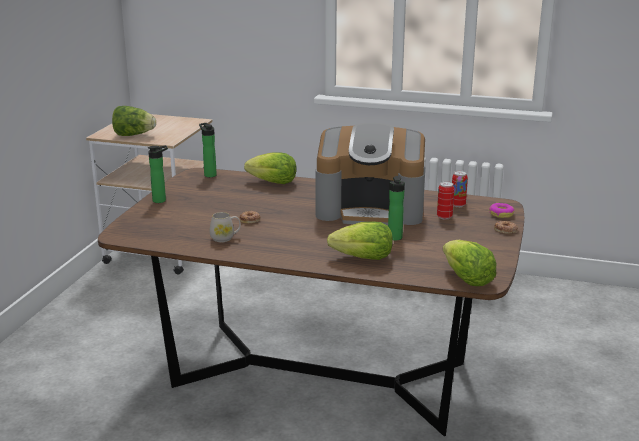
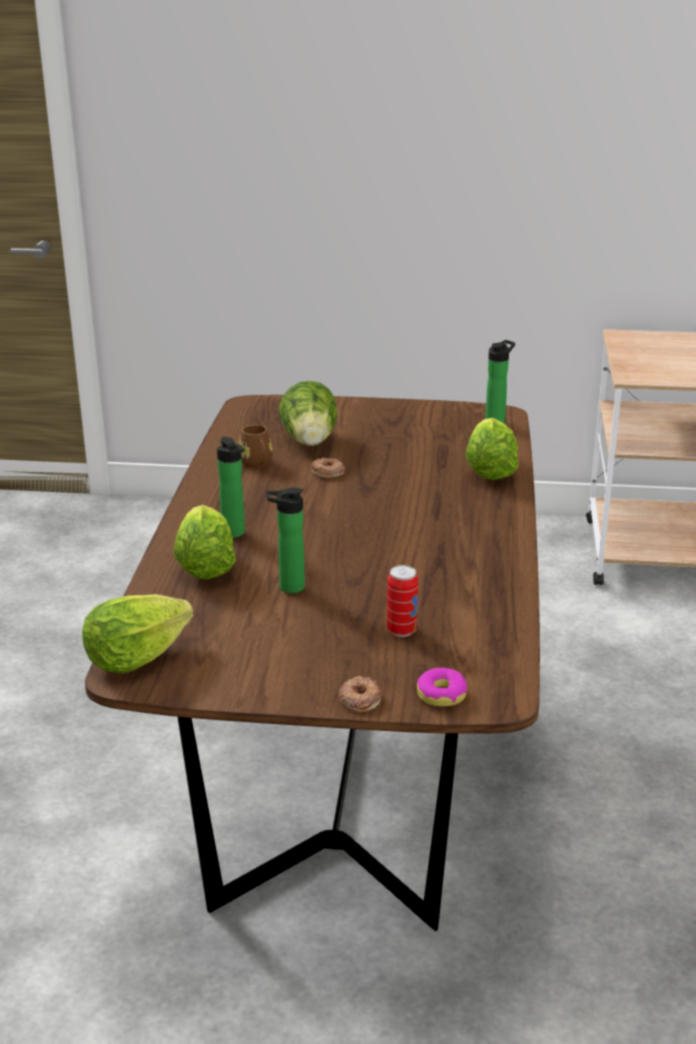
camera: 80 degrees right, 5 degrees up
lettuce [112,106,156,136] -> lettuce moved to [279,381,337,446]
bottle [148,145,168,203] -> bottle moved to [217,437,245,538]
white mug [210,212,241,242] -> brown mug [239,425,273,468]
coffee machine [316,123,426,226] -> none
can [452,171,468,207] -> none

